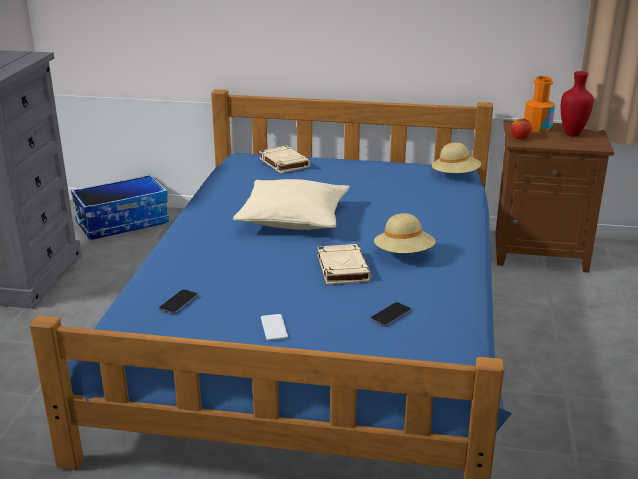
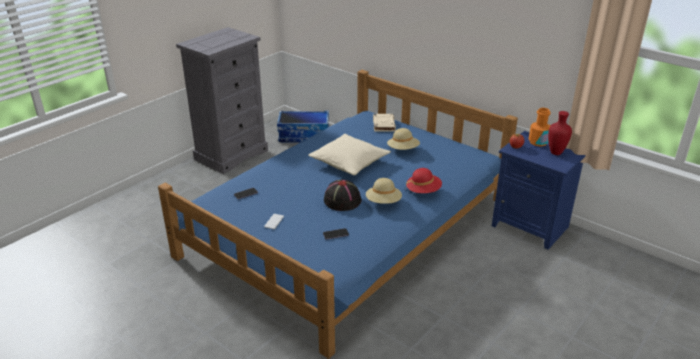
camera: 30 degrees right, 5 degrees up
beige book [318,244,371,285] -> black hat [324,179,362,211]
beige hat [432,142,481,173] -> beige hat moved to [387,128,420,150]
brown nightstand [495,120,614,273] -> blue nightstand [492,131,585,250]
none -> red hat [406,168,442,193]

